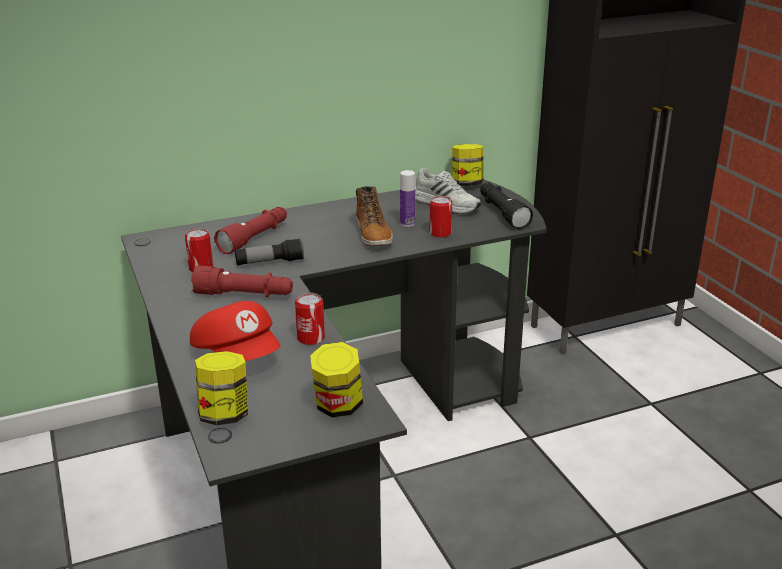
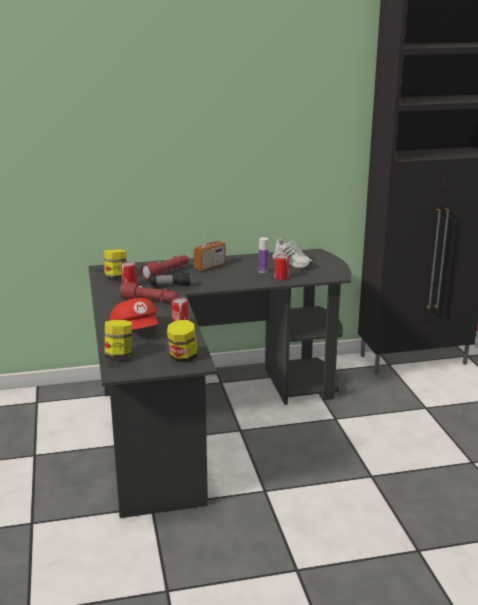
camera: 10 degrees right, 5 degrees down
boot [356,186,393,246] -> none
jar [452,144,484,186] -> jar moved to [104,249,126,279]
black flashlight [480,183,533,229] -> none
none -> radio [193,221,226,271]

